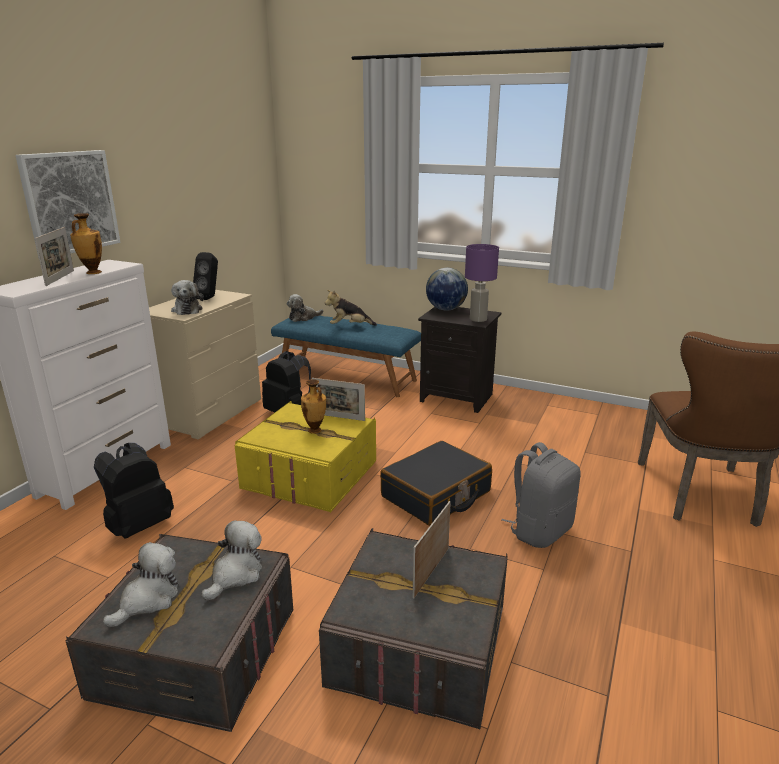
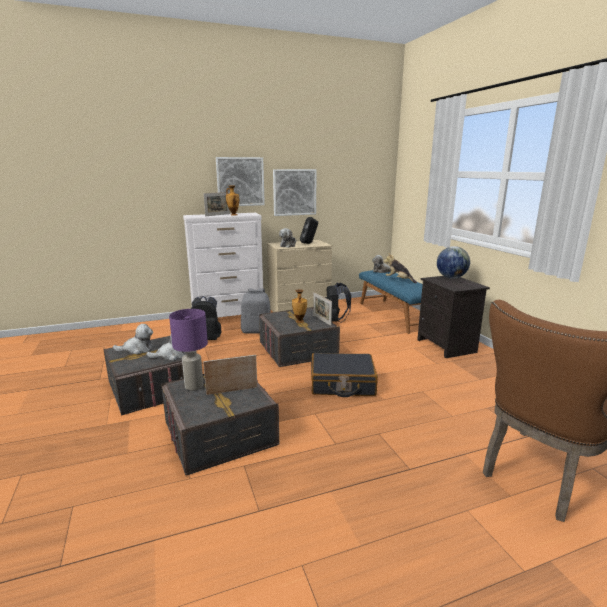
camera: 45 degrees right, 5 degrees down
yellow storage box [235,401,376,512] -> grey storage box [259,307,340,367]
purple table lamp [465,244,499,322] -> purple table lamp moved to [169,309,208,391]
grey backpack [501,442,581,548] -> grey backpack moved to [241,288,271,334]
none -> picture [273,169,317,216]

